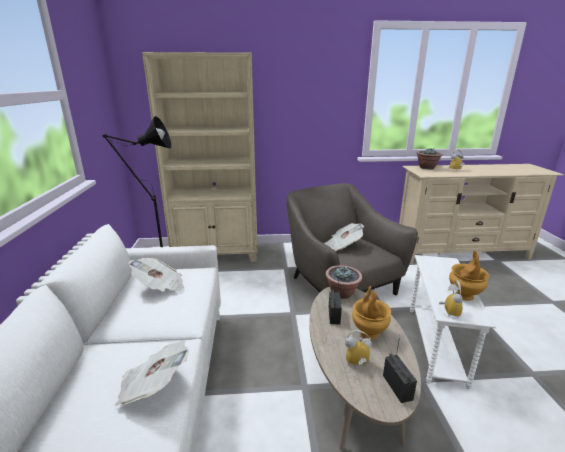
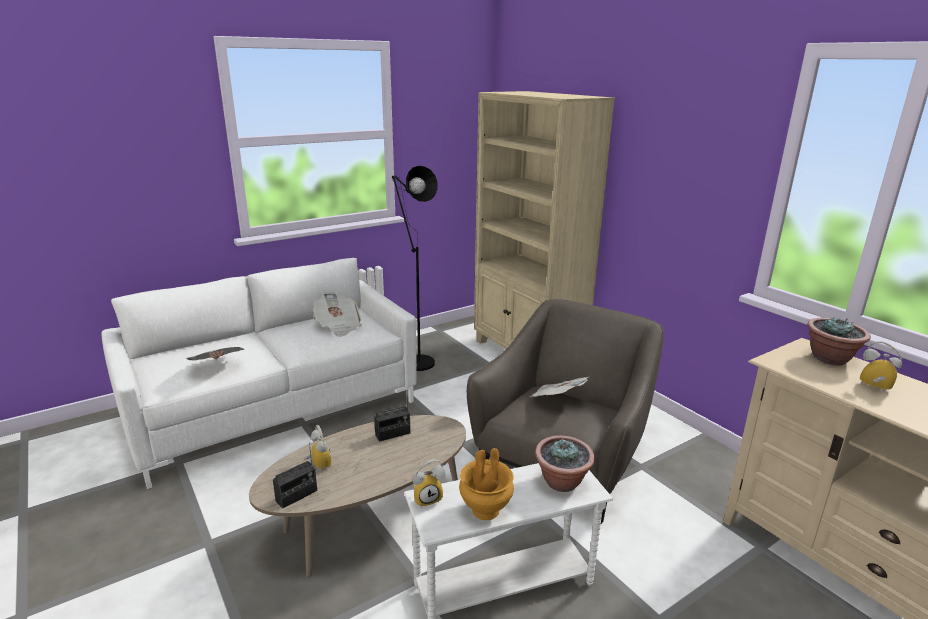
camera: 60 degrees right, 0 degrees up
potted plant [326,265,362,299] -> potted plant moved to [535,435,595,492]
brown vase [352,286,391,340] -> none

